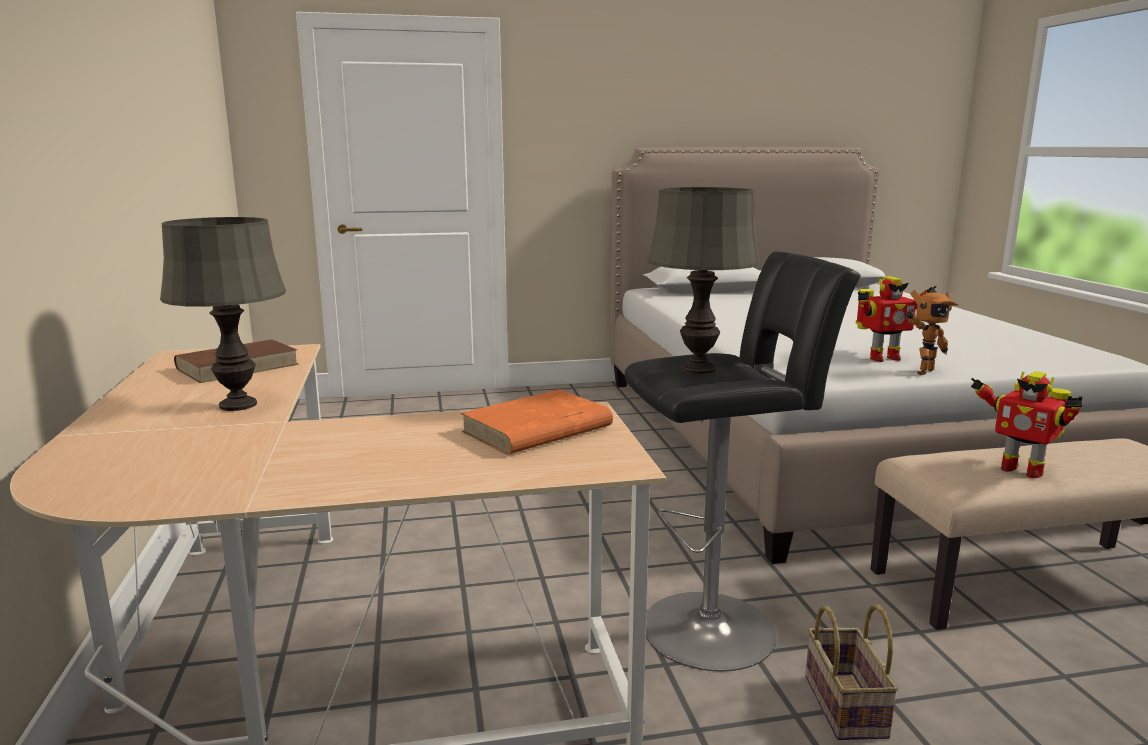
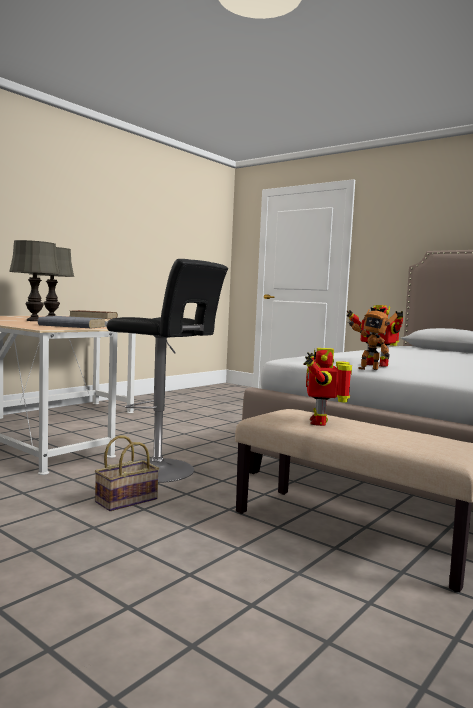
camera: 50 degrees right, 10 degrees down
orange book [461,389,613,455] -> grey book [38,316,105,328]
grey table lamp [647,187,760,374] -> grey table lamp moved to [9,240,60,321]

